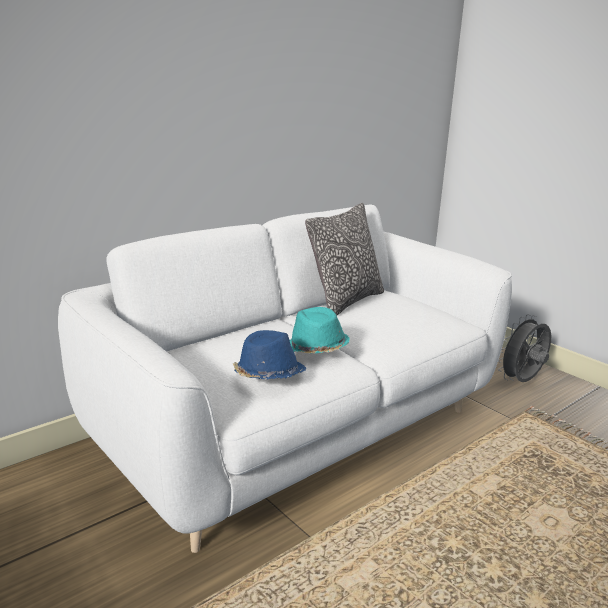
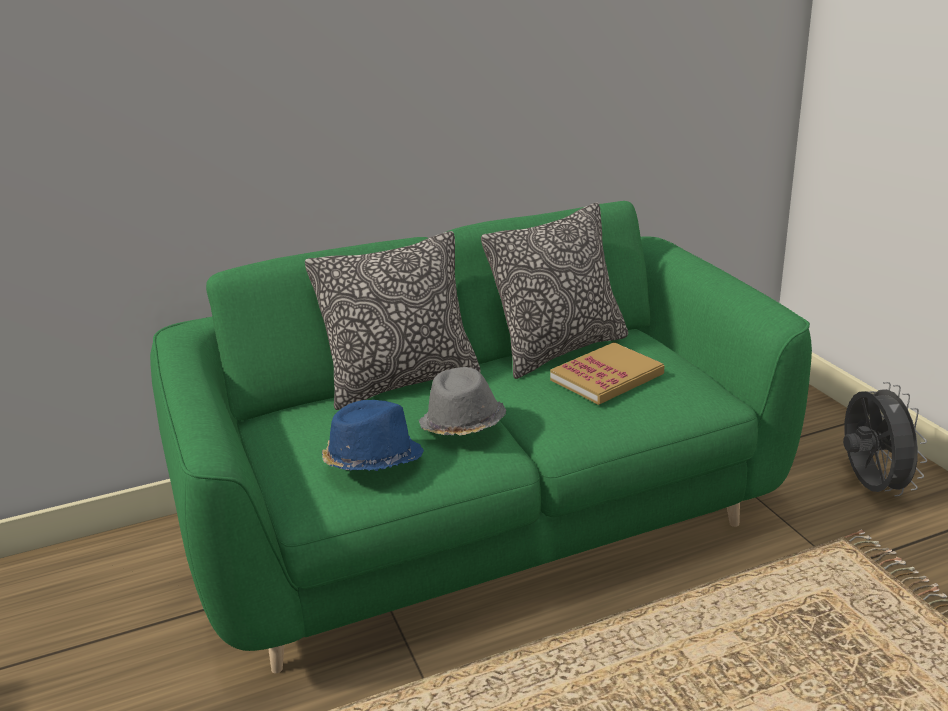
camera: 20 degrees right, 5 degrees up
white sofa [58,205,512,553] -> green sofa [150,201,812,673]
turquoise hat [289,307,350,354] -> grey hat [419,367,506,436]
grey fan [498,314,551,382] -> grey fan turned 105 degrees clockwise [843,382,927,497]
none -> pillow [305,231,481,410]
none -> book [550,342,664,405]

